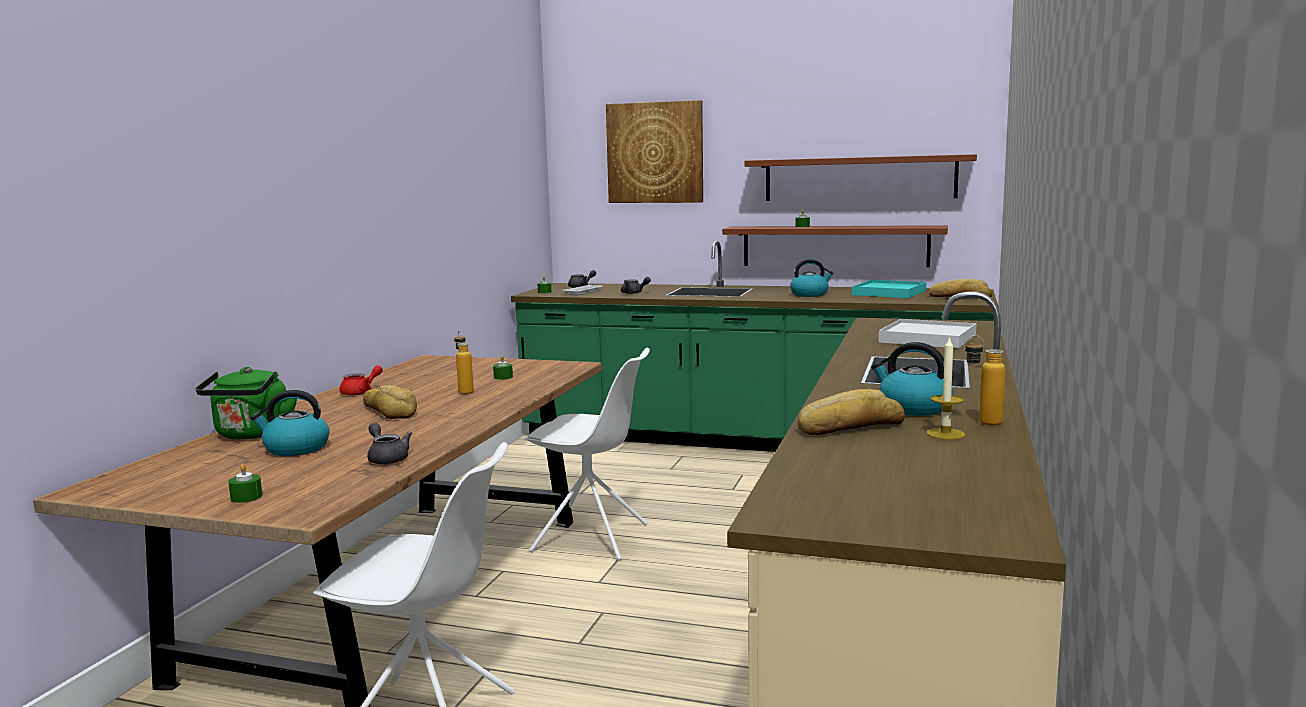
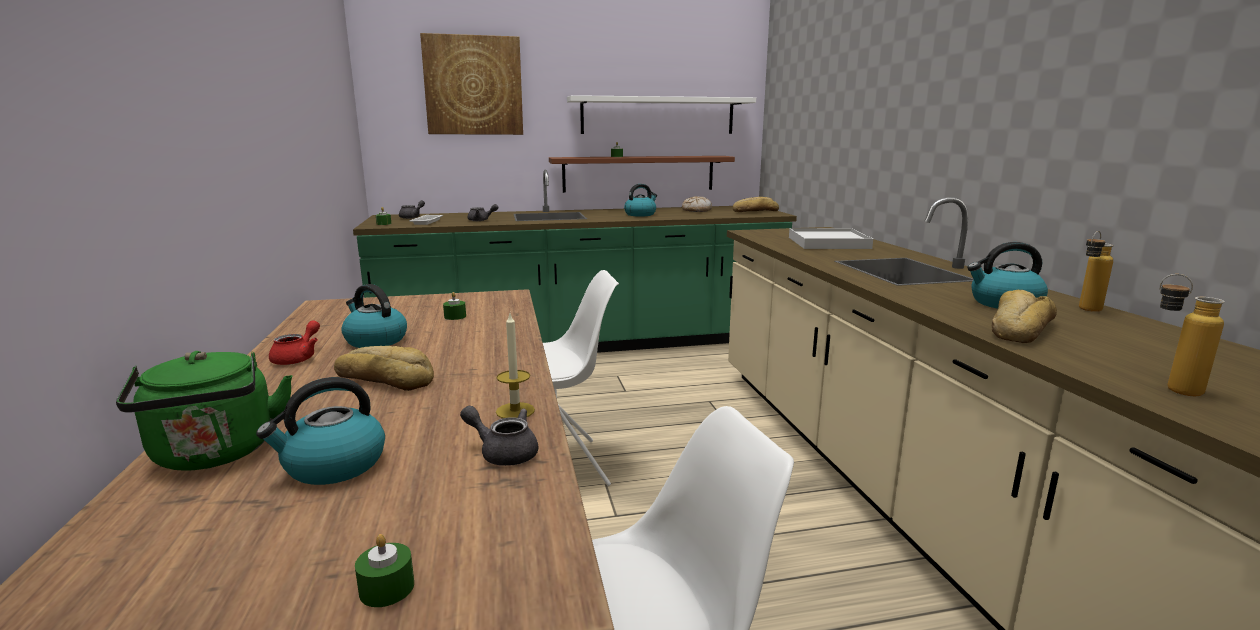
camera: 30 degrees left, 5 degrees up
bottle [454,331,474,394] -> bottle moved to [1159,274,1225,396]
brown shelf [745,154,977,201] -> white shelf [567,95,756,134]
turquoise tray [852,280,926,298] -> bread [682,196,712,212]
candle [926,336,965,440] -> candle moved to [496,314,535,418]
none -> kettle [341,284,407,348]

